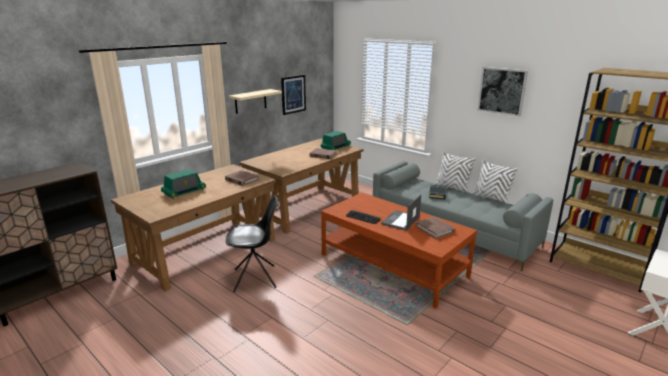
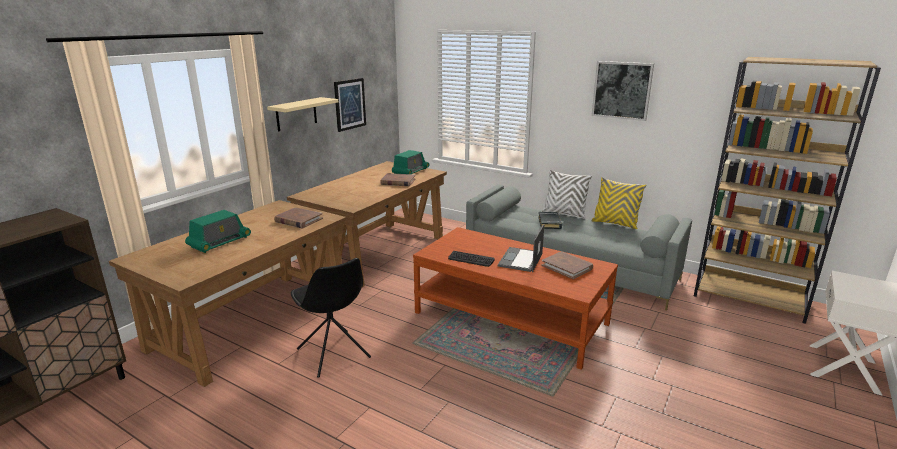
camera: 10 degrees left, 0 degrees up
black chair [226,196,279,292] -> black chair turned 75 degrees clockwise [291,258,371,377]
white pillow [473,160,518,204] -> yellow pillow [591,177,647,229]

